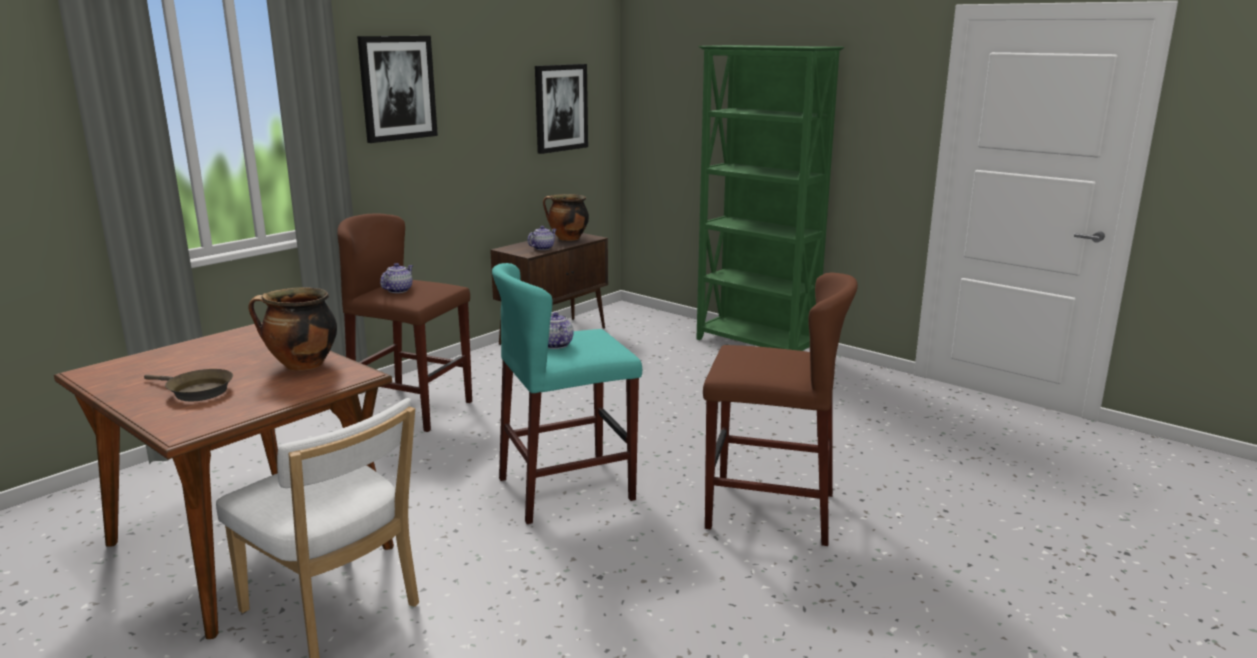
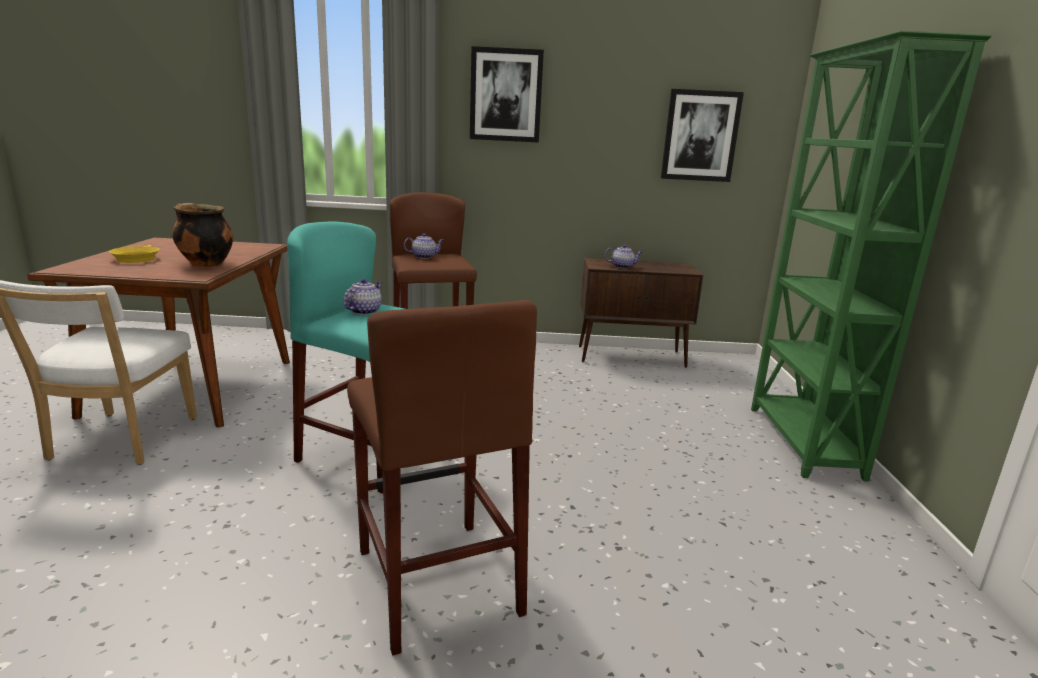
camera: 50 degrees right, 0 degrees up
brown frying pan [144,369,233,401] -> yellow frying pan [109,245,160,263]
cooking pot [543,194,589,241] -> none

